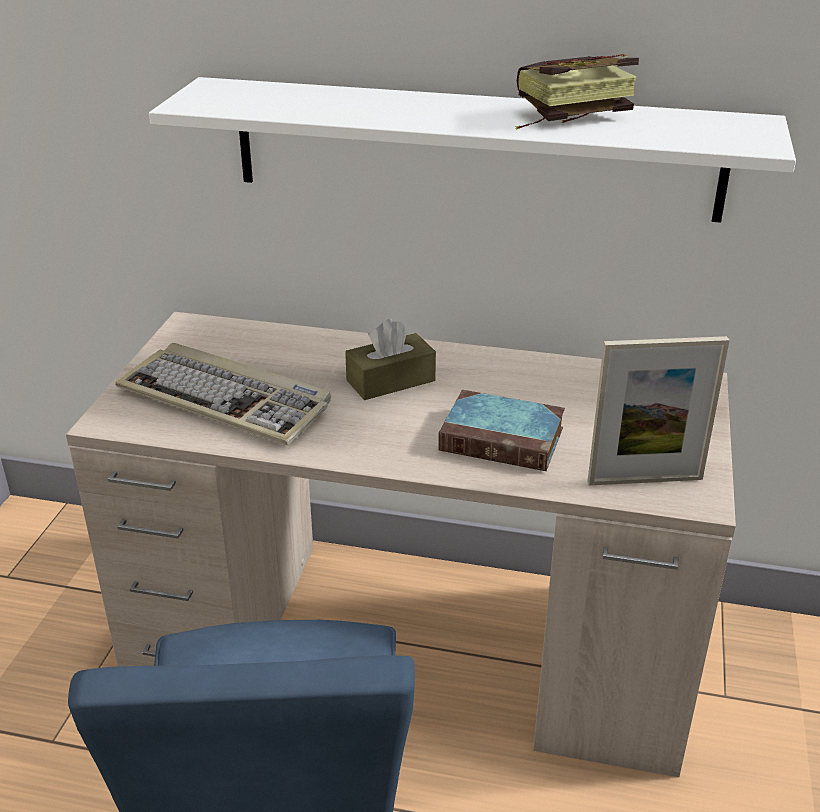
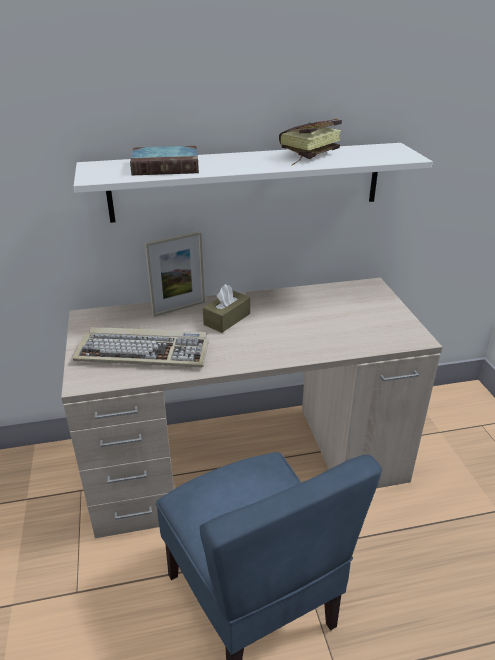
camera: 25 degrees left, 0 degrees up
book [438,390,565,471] -> book moved to [130,146,199,175]
picture frame [588,336,730,485] -> picture frame moved to [145,231,205,317]

